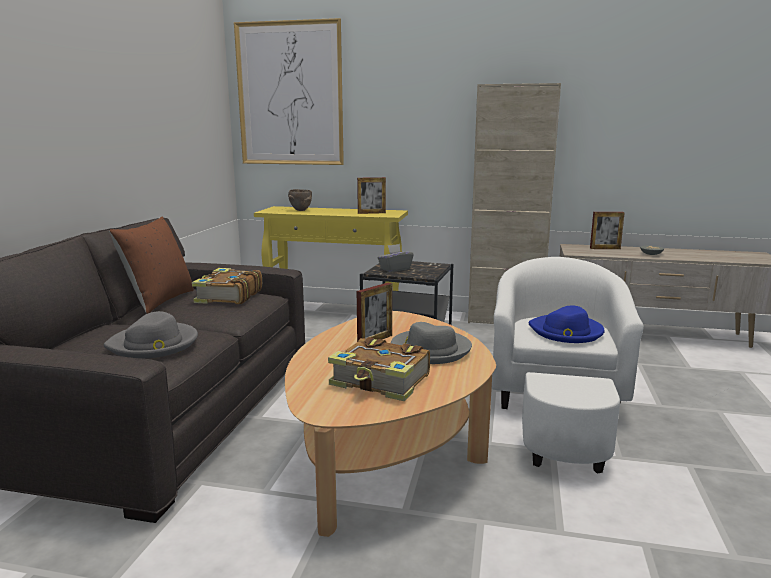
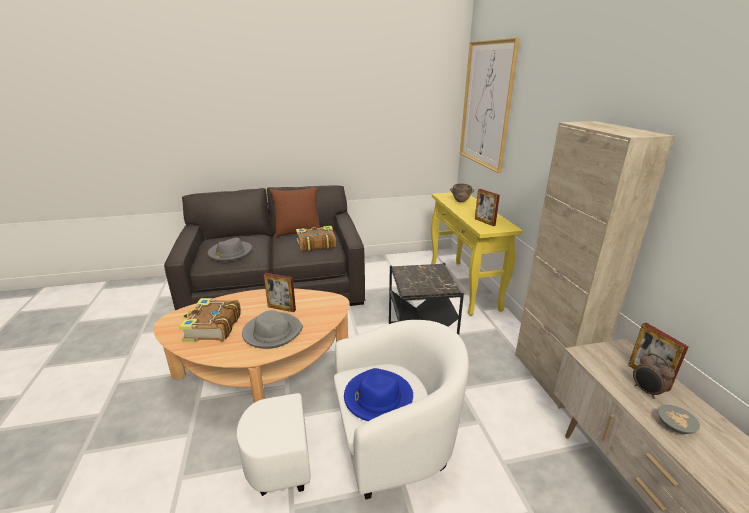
camera: 65 degrees right, 10 degrees up
grey tissue box [378,244,414,272] -> none
none -> alarm clock [633,353,675,399]

